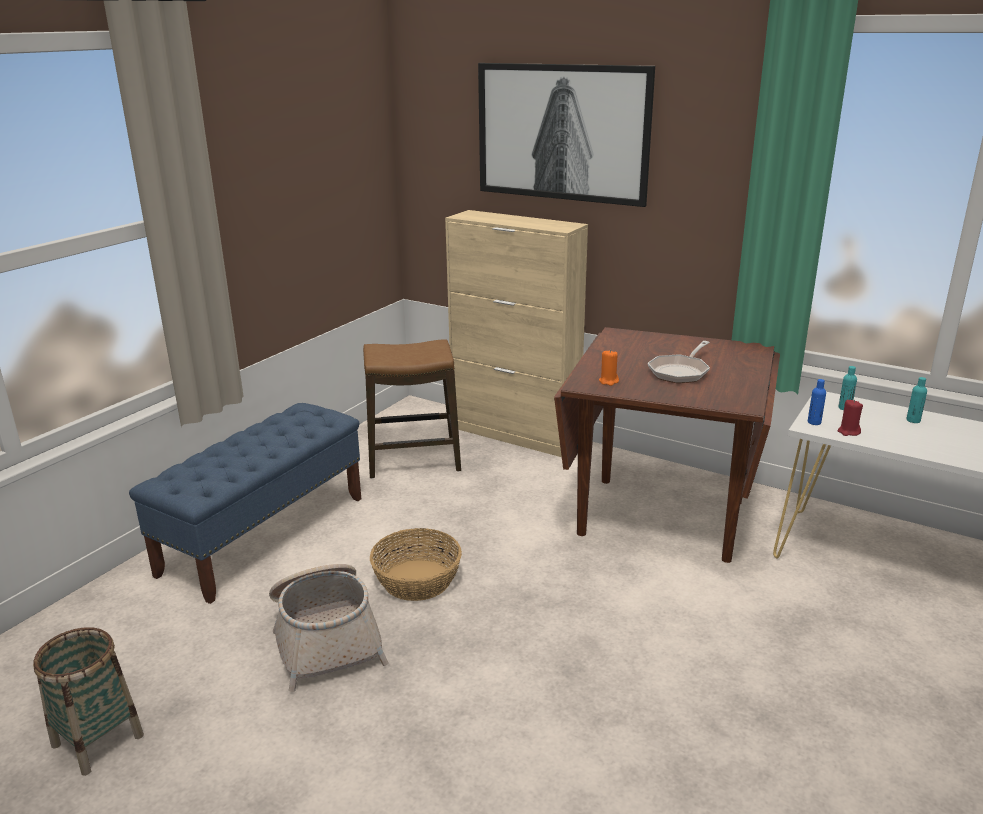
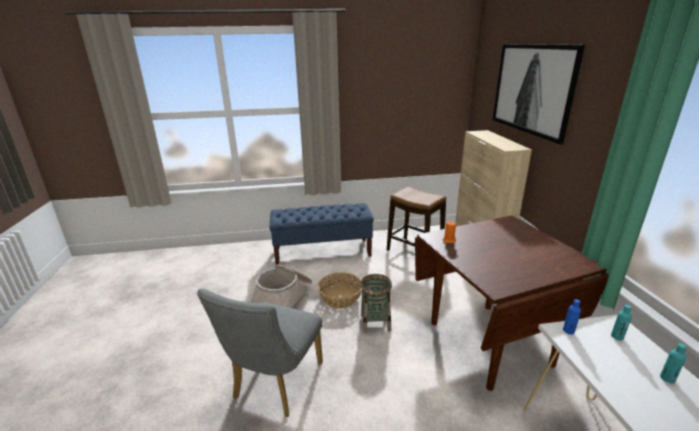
camera: 50 degrees right, 0 degrees up
basket [33,627,144,776] -> basket moved to [361,274,392,333]
frying pan [648,341,710,383] -> none
red candle [838,400,863,436] -> none
none -> grey chair [197,289,323,417]

